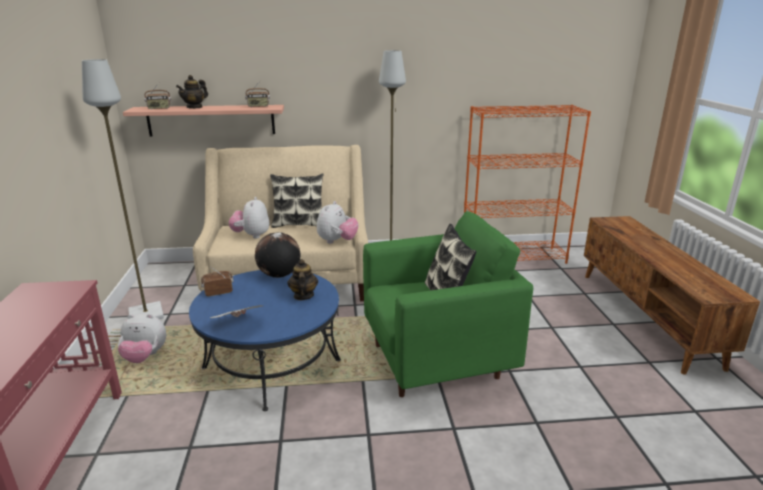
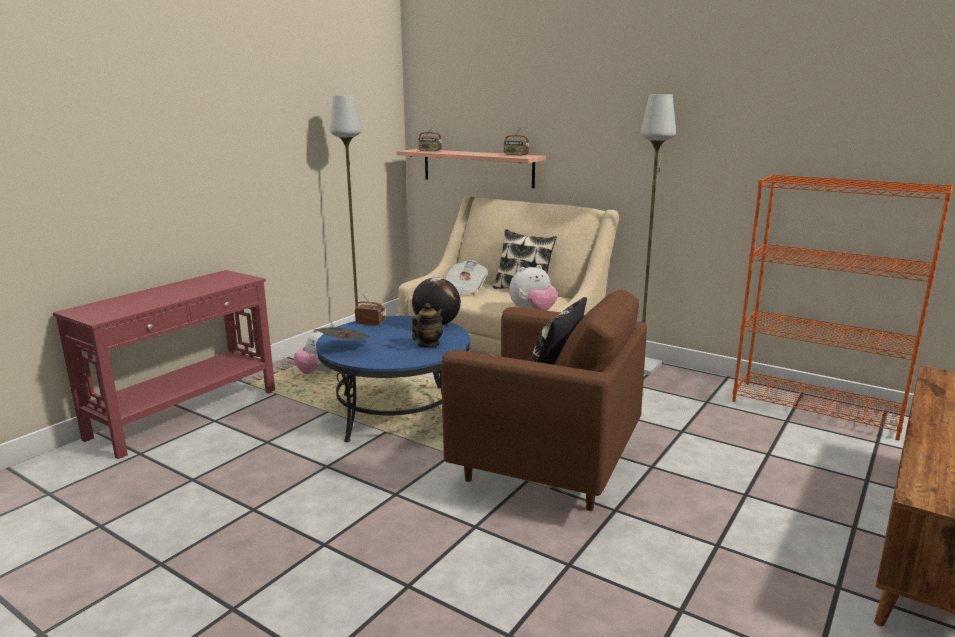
camera: 40 degrees right, 5 degrees down
teapot [176,75,208,109] -> none
plush toy [229,197,269,239] -> newspaper [445,260,488,295]
green armchair [363,211,533,397] -> brown armchair [441,289,647,511]

